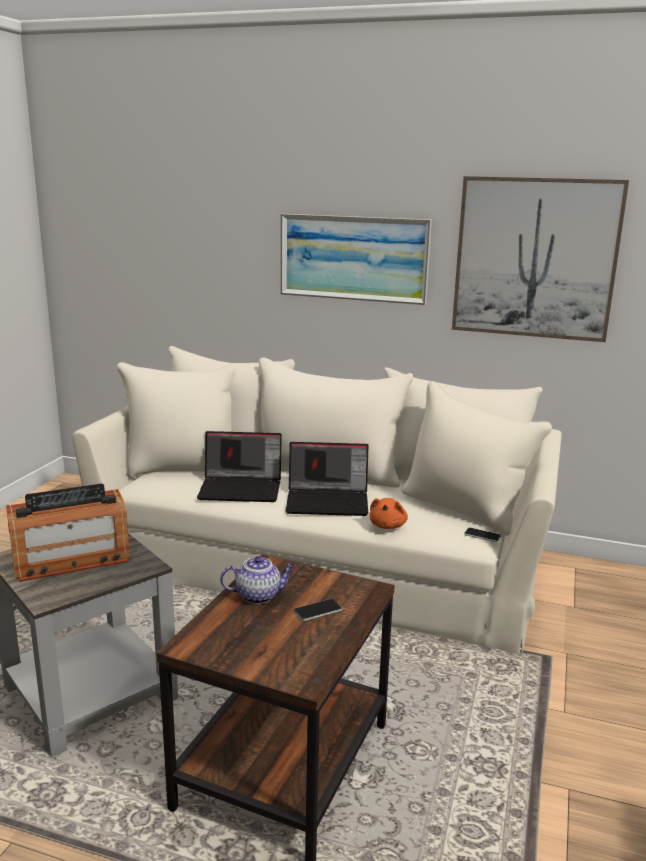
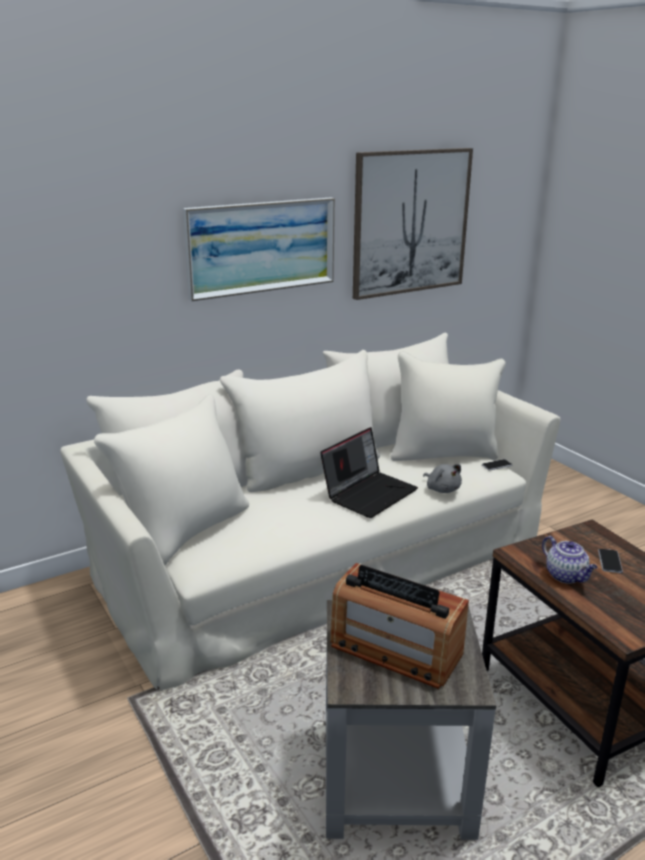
camera: 50 degrees left, 5 degrees up
radio [6,483,130,582] -> radio turned 105 degrees clockwise [330,563,469,689]
laptop [197,431,282,502] -> none
teapot [220,556,295,604] -> teapot turned 120 degrees clockwise [542,536,598,584]
orange plush toy [369,498,408,529] -> grey plush toy [423,464,462,493]

